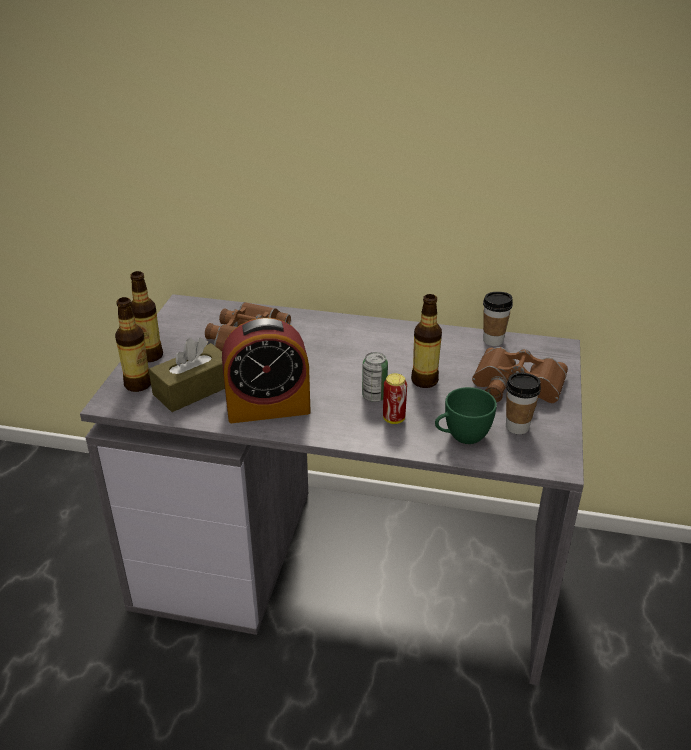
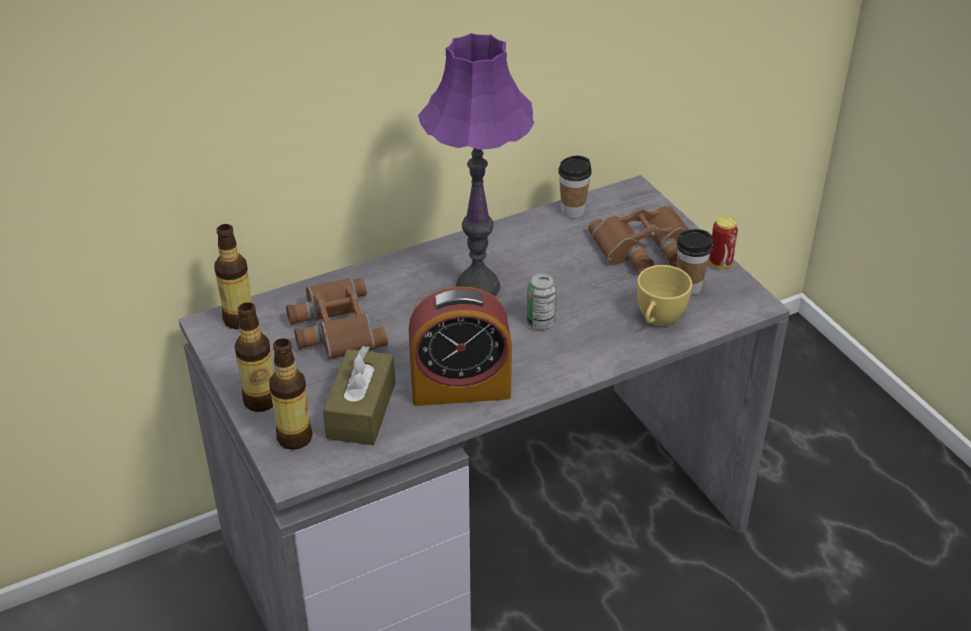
camera: 40 degrees left, 5 degrees up
alarm clock [222,318,311,423] -> alarm clock turned 45 degrees clockwise [409,286,512,406]
can [383,373,407,424] -> can moved to [709,216,738,269]
bottle [411,294,442,388] -> bottle moved to [214,224,253,329]
green cup [435,387,497,444] -> yellow cup [637,265,692,326]
none -> purple table lamp [418,33,534,297]

